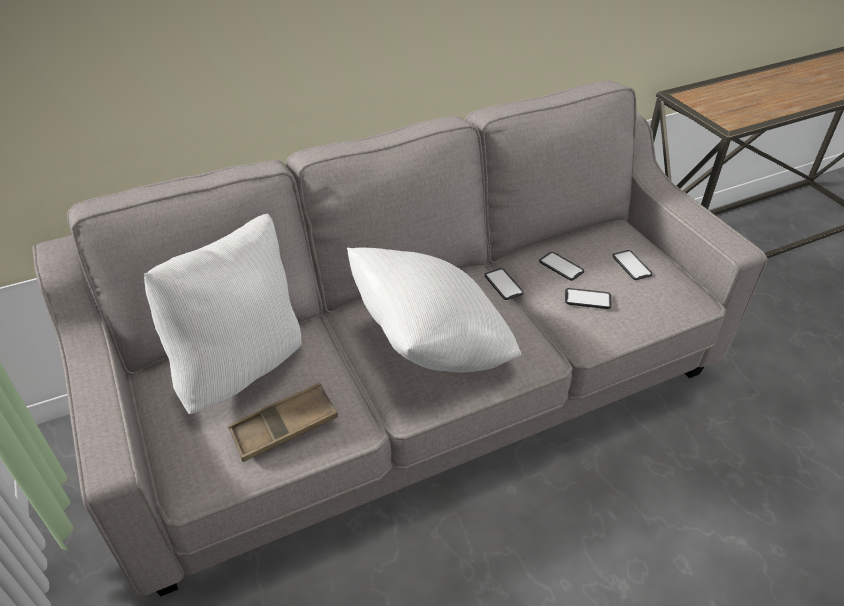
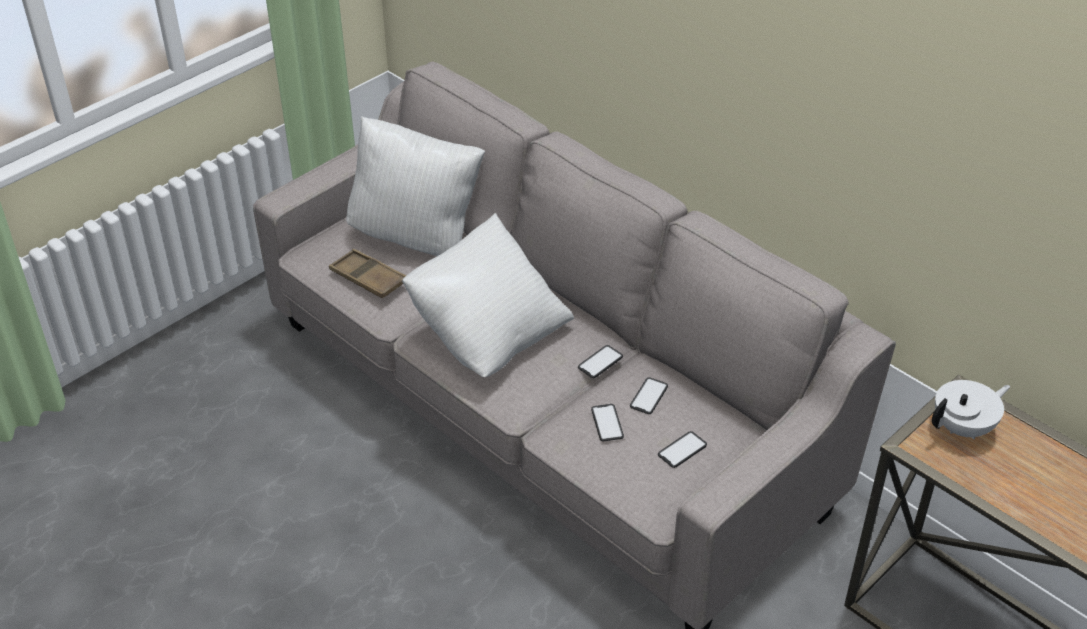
camera: 70 degrees right, 0 degrees up
none -> white teapot [932,380,1010,440]

